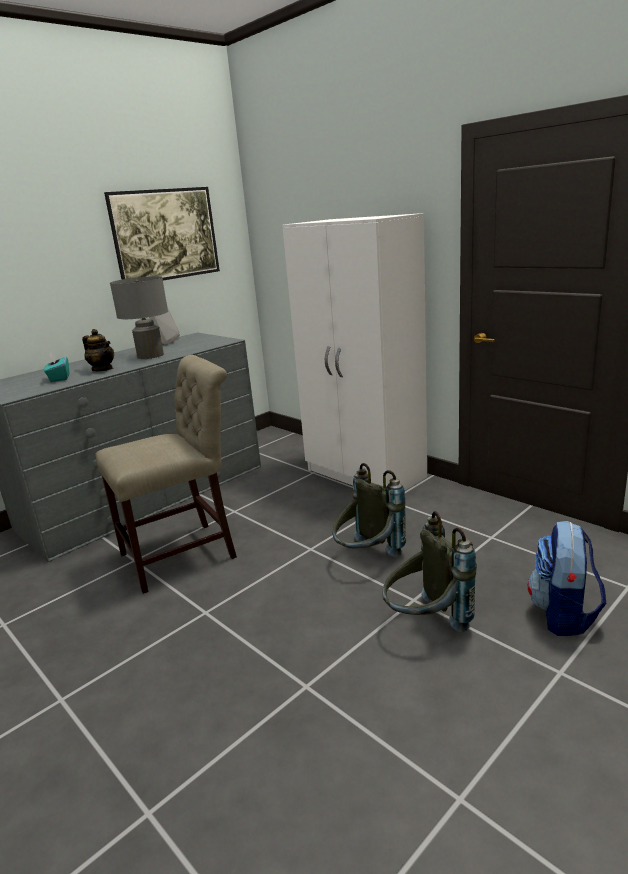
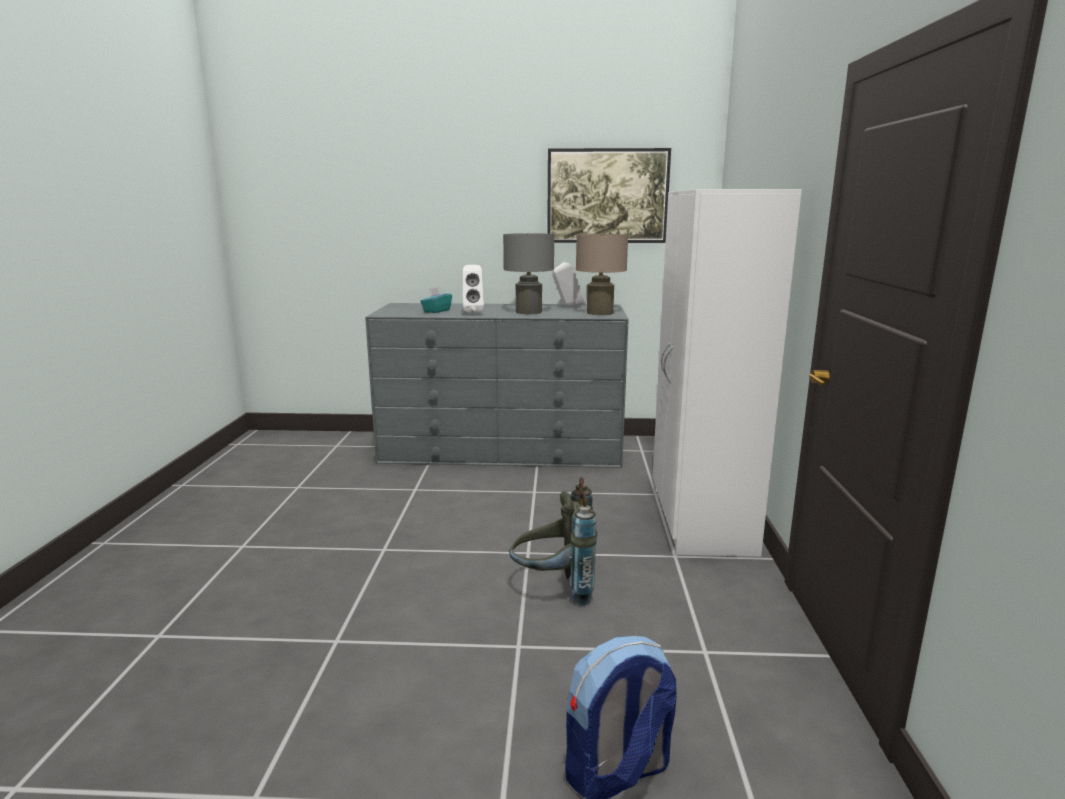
camera: 45 degrees right, 5 degrees down
teapot [82,329,114,371] -> white speaker [463,265,484,313]
beige chair [95,355,237,594] -> none
grey backpack [382,511,477,632] -> none
none -> beige table lamp [576,234,628,315]

